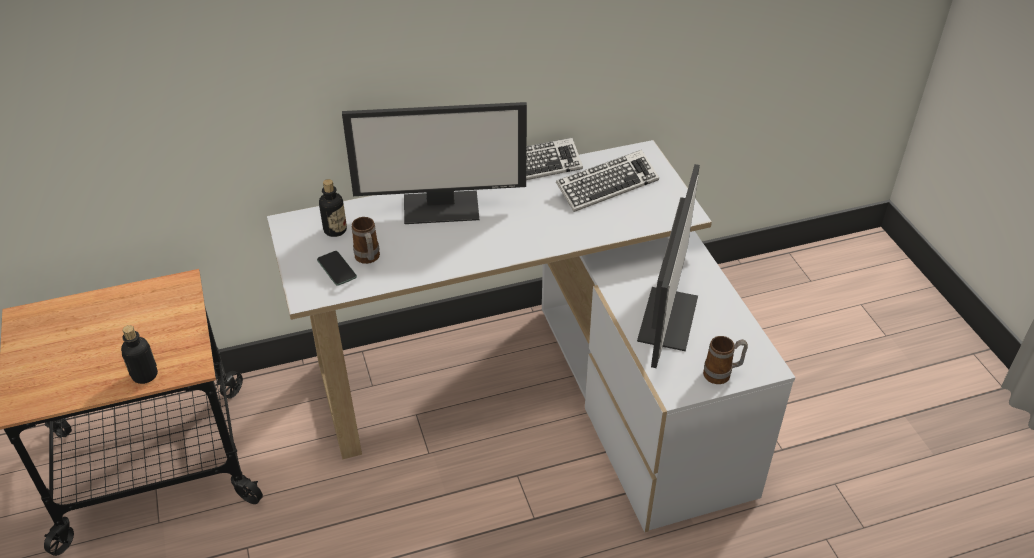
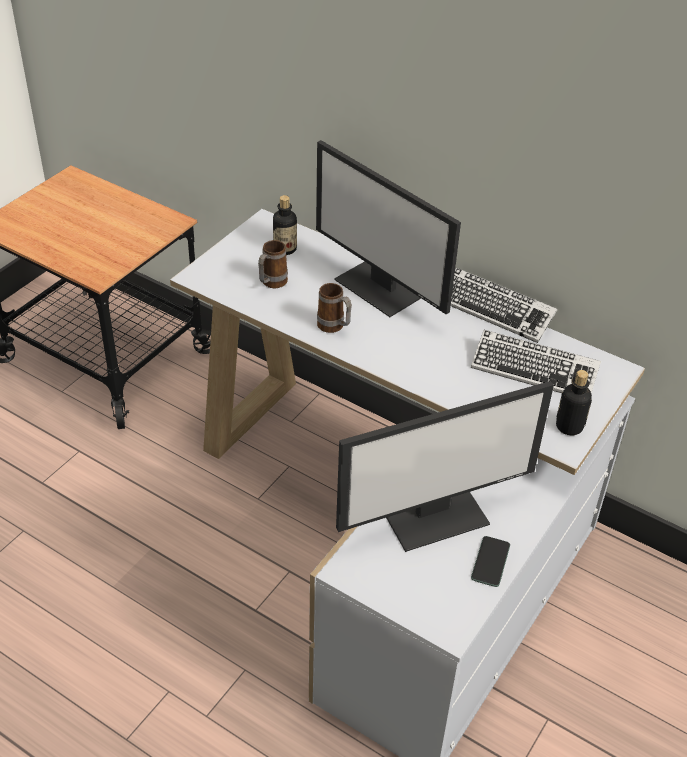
camera: 50 degrees right, 0 degrees up
bottle [121,325,158,384] -> bottle moved to [556,370,592,435]
phone [317,251,357,286] -> phone moved to [471,536,510,587]
mug [703,336,748,384] -> mug moved to [317,283,352,333]

